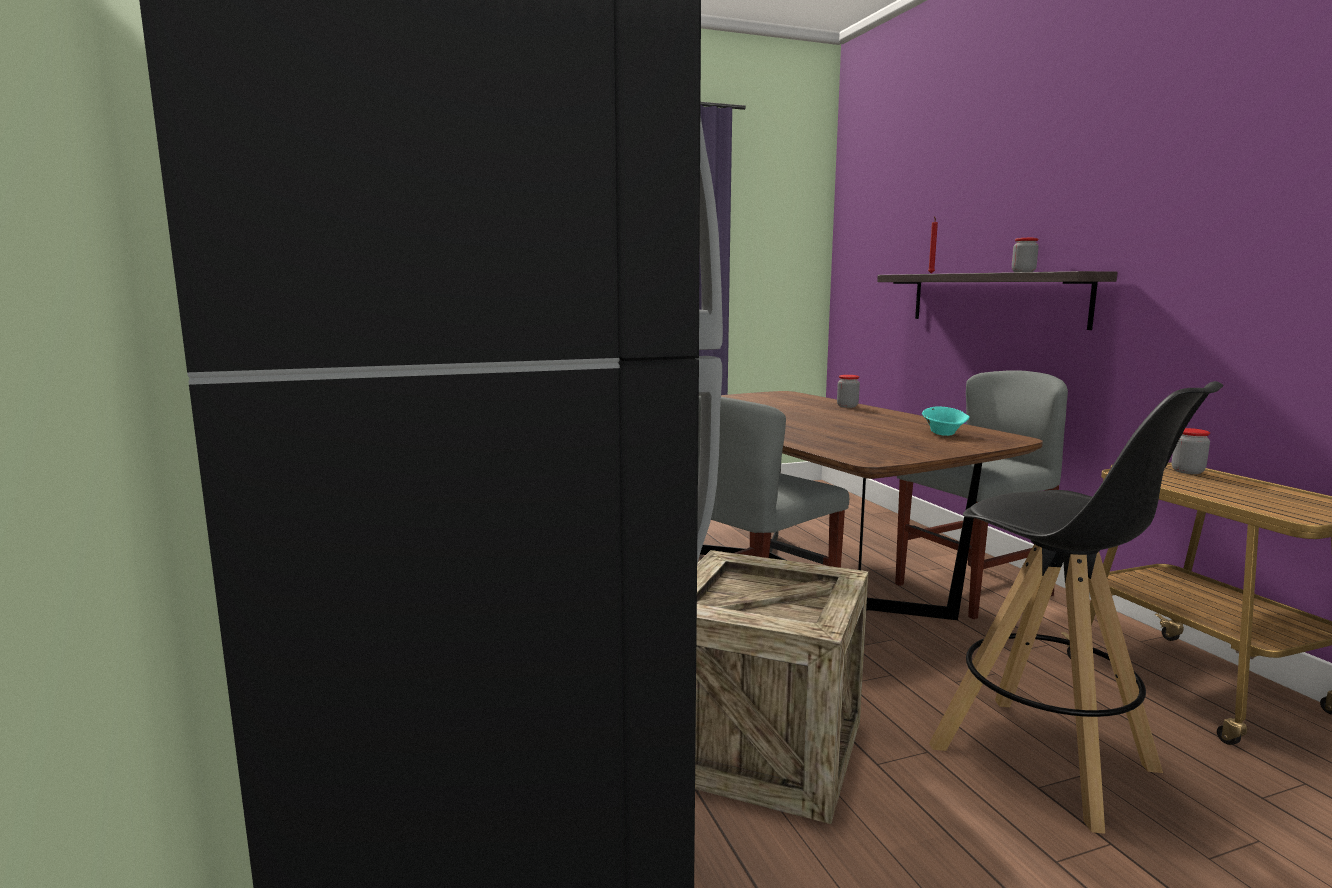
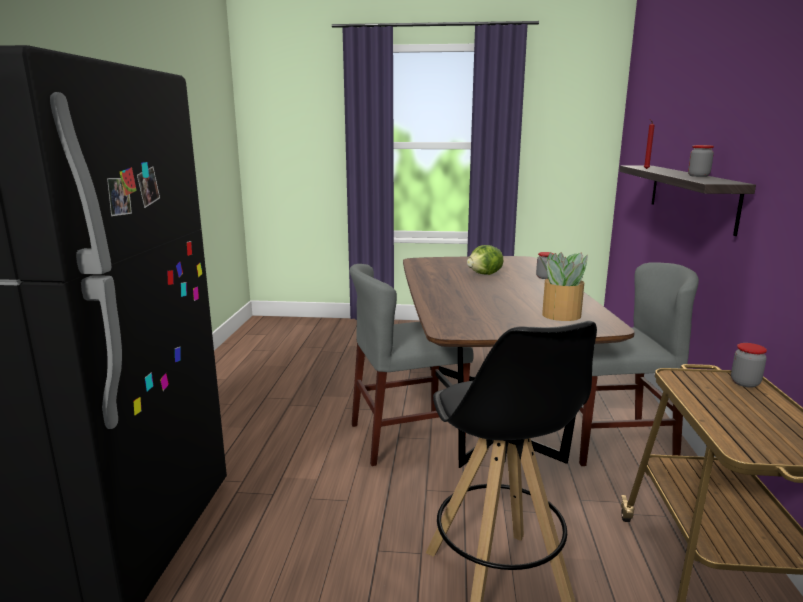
camera: 25 degrees right, 5 degrees up
crate [695,550,869,824] -> none
turquoise bowl [922,406,970,436] -> potted plant [540,252,588,321]
none -> lettuce [467,245,503,275]

